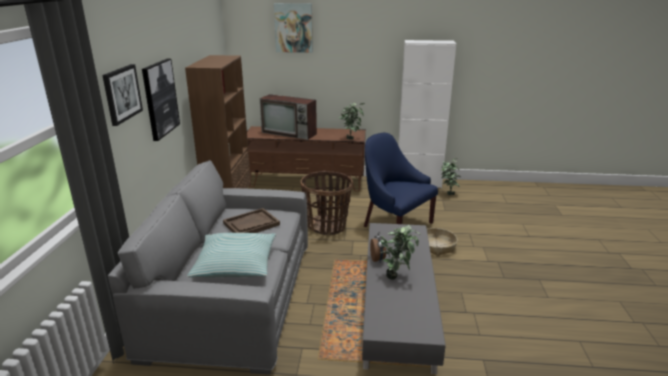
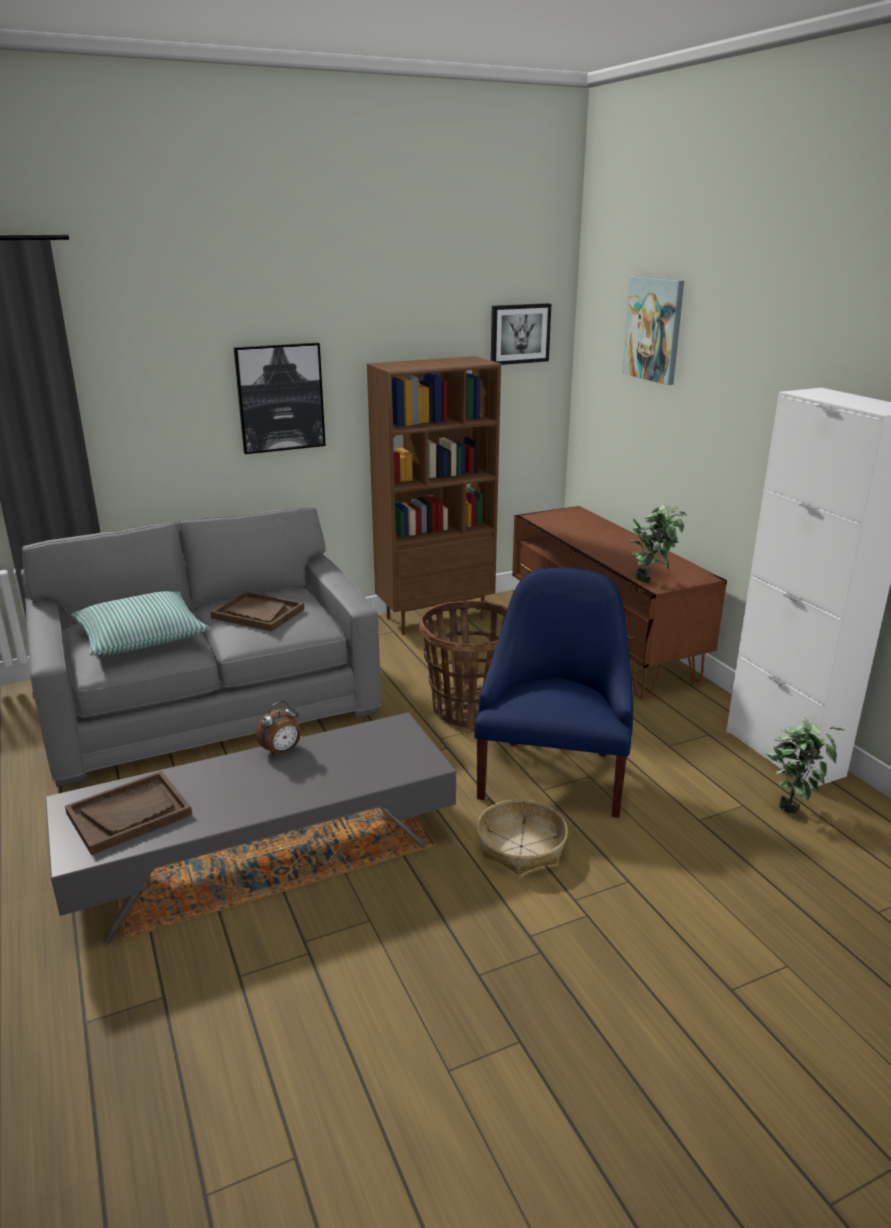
camera: 60 degrees right, 0 degrees up
picture [102,64,143,126] -> picture moved to [491,303,551,365]
television [260,94,317,140] -> none
potted plant [380,225,420,280] -> none
none -> brown tray [65,771,192,855]

